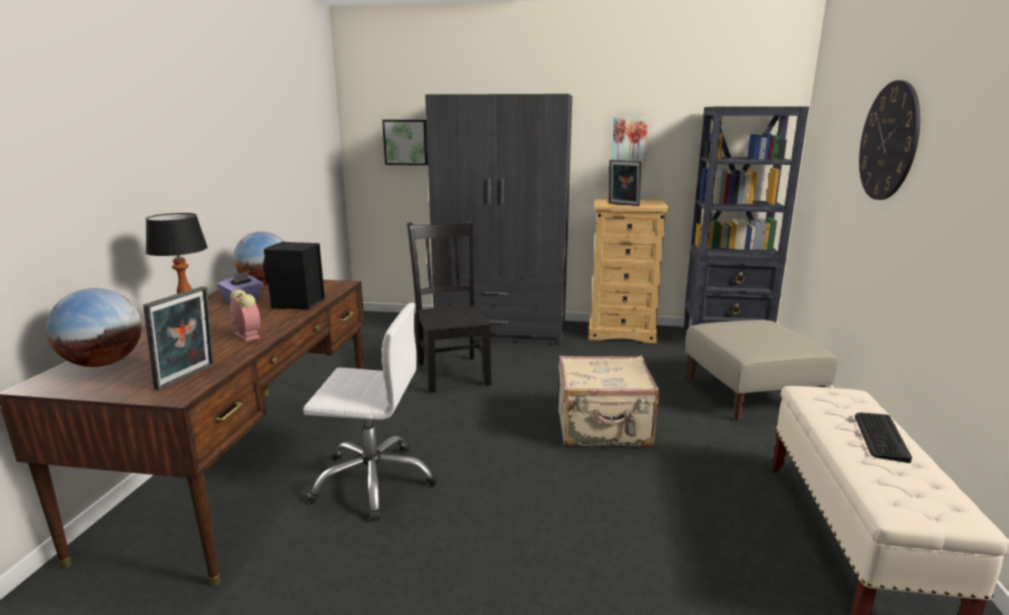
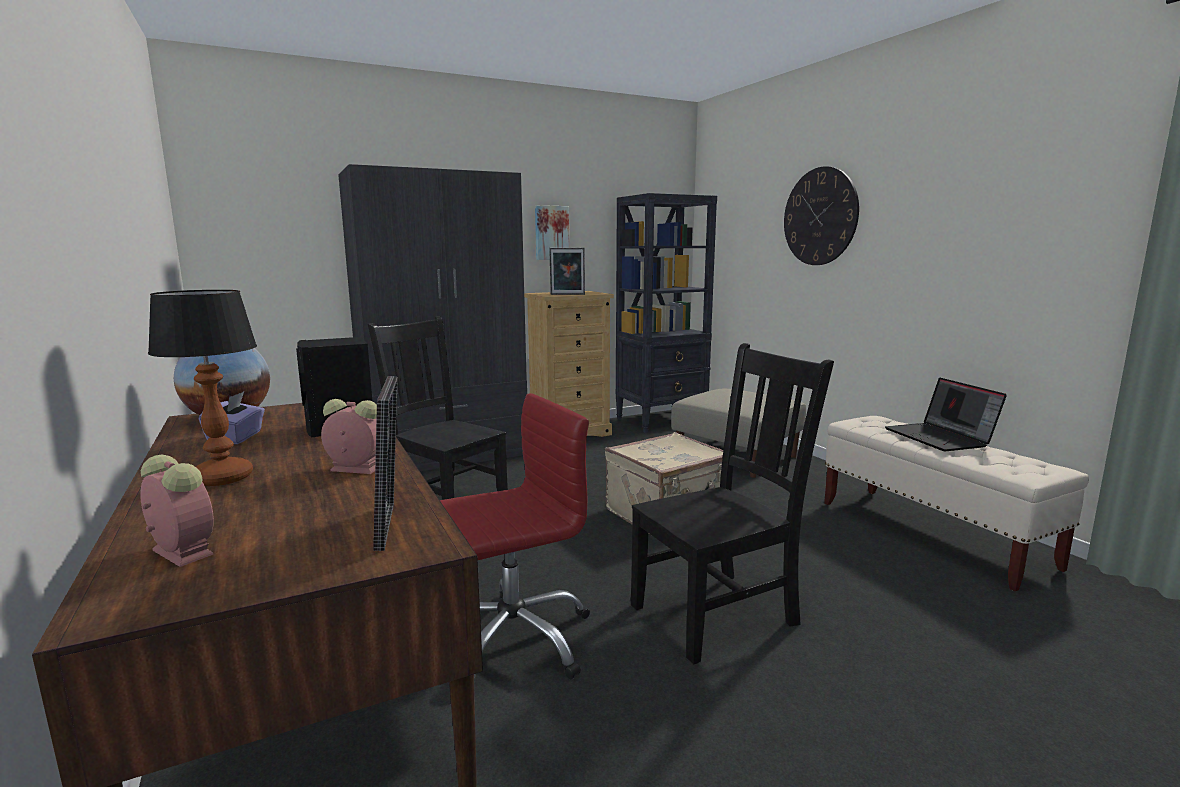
camera: 35 degrees left, 5 degrees down
globe [46,288,142,367] -> alarm clock [140,455,214,567]
white office chair [303,303,438,521] -> red office chair [440,393,590,680]
picture [382,120,428,165] -> none
keyboard [855,412,912,463] -> laptop [885,378,1007,451]
none -> black chair [631,343,834,664]

